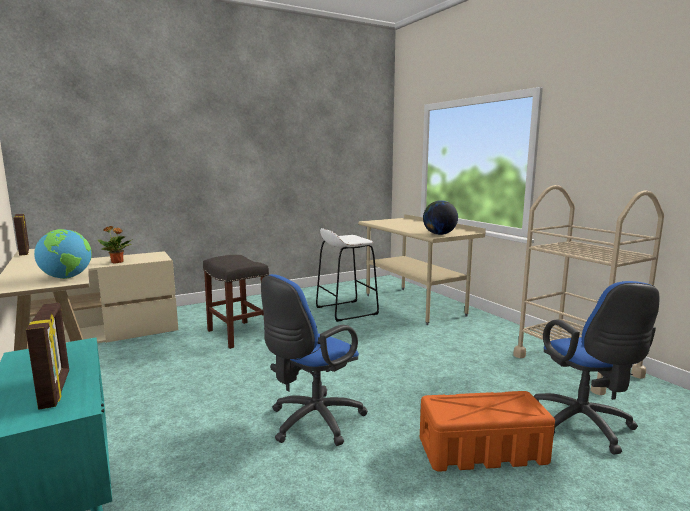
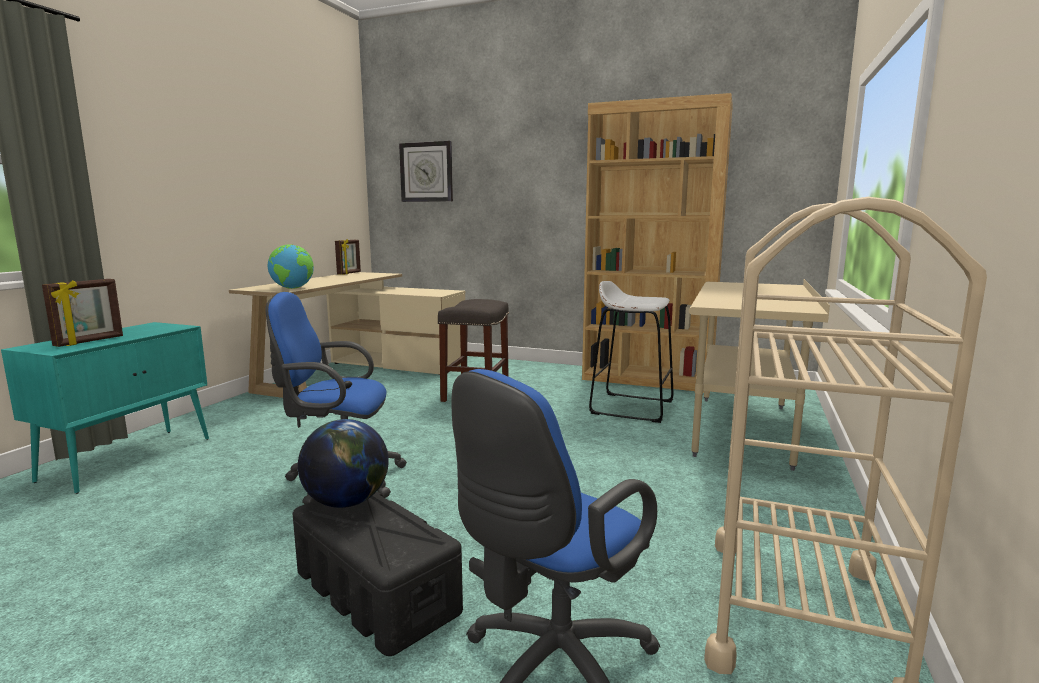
camera: 50 degrees right, 0 degrees up
potted plant [98,226,133,264] -> none
orange storage box [420,391,555,472] -> black storage box [293,492,463,656]
globe [423,200,458,235] -> globe moved to [298,419,389,508]
none -> wall clock [399,141,453,202]
none -> brown bookcase [582,93,733,393]

